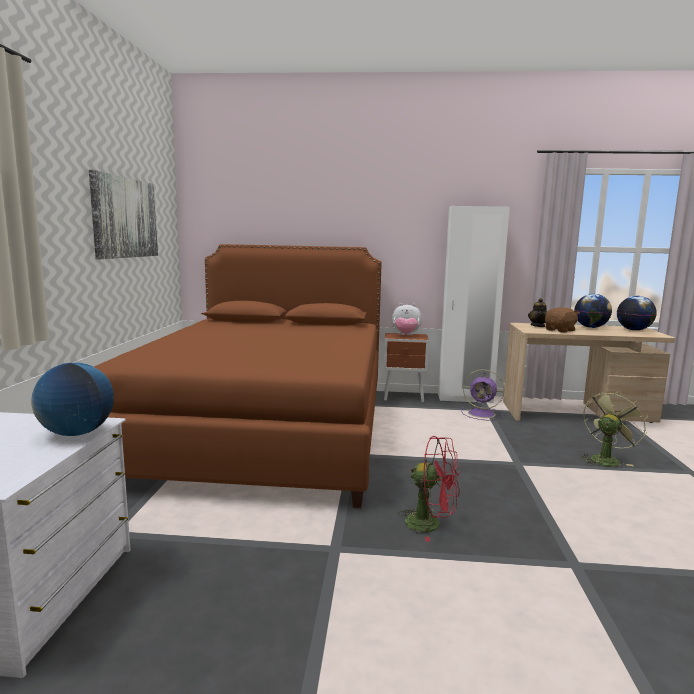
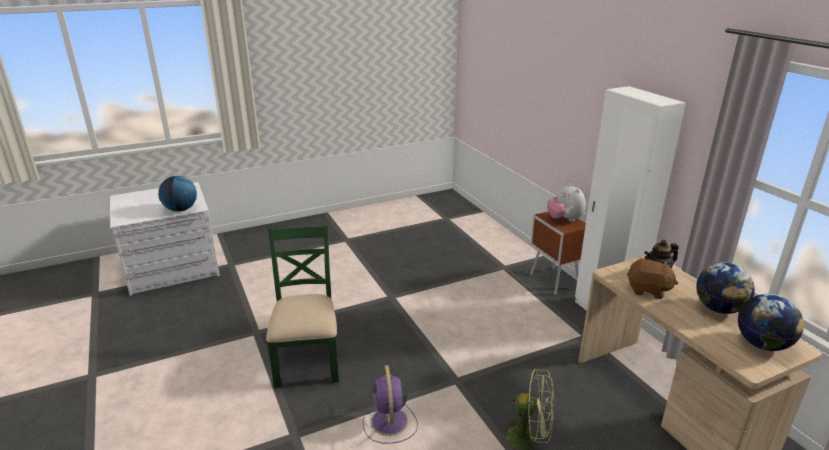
camera: 60 degrees right, 15 degrees up
picture [89,170,158,259] -> none
brown bed [94,244,382,508] -> none
red fan [398,436,460,542] -> green chair [266,225,339,388]
purple fan [462,369,504,421] -> purple fan moved to [363,365,418,444]

